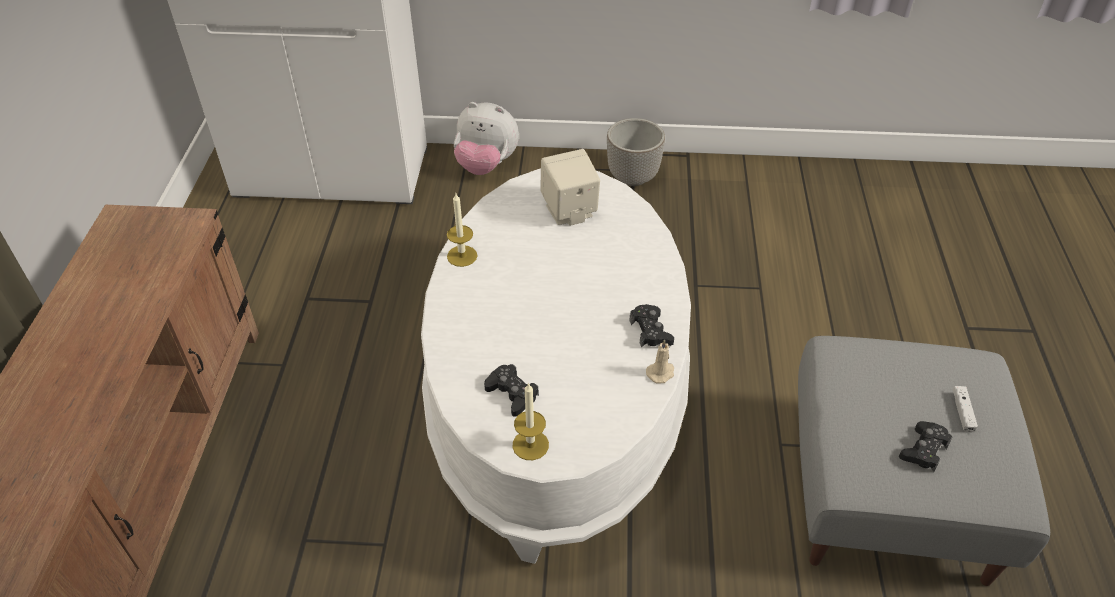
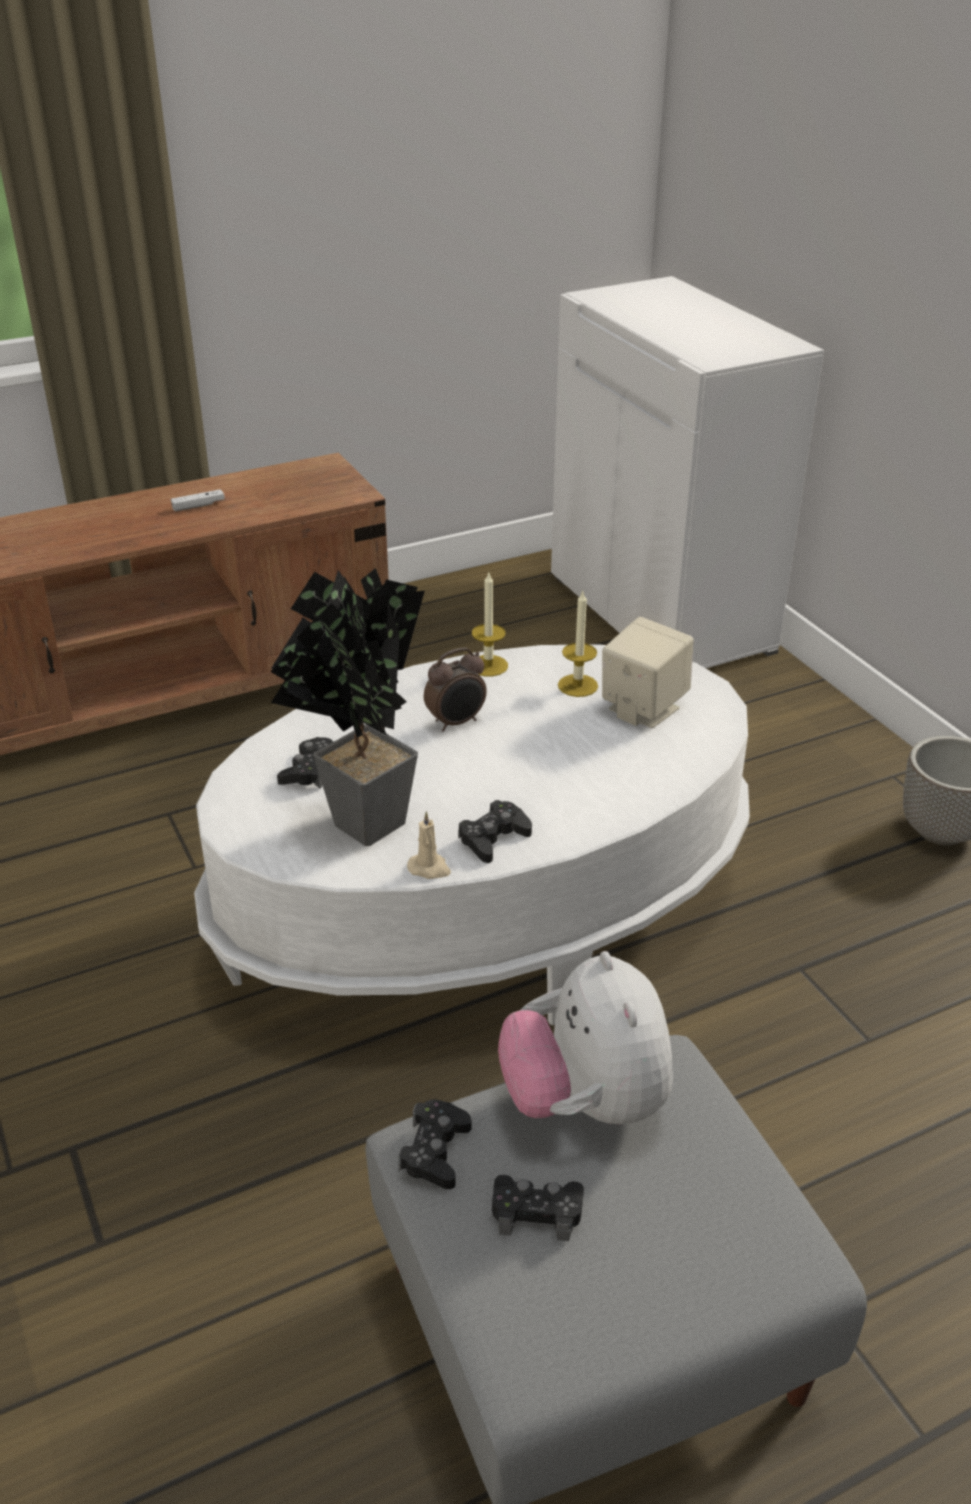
camera: 60 degrees right, 10 degrees down
plush toy [454,102,519,175] -> plush toy moved to [498,951,673,1124]
candle [512,383,549,460] -> candle moved to [558,590,598,697]
white game controller [953,386,978,433] -> white game controller moved to [171,489,225,512]
none -> potted plant [271,568,425,846]
none -> black game controller [398,1099,472,1189]
none -> alarm clock [424,647,487,732]

